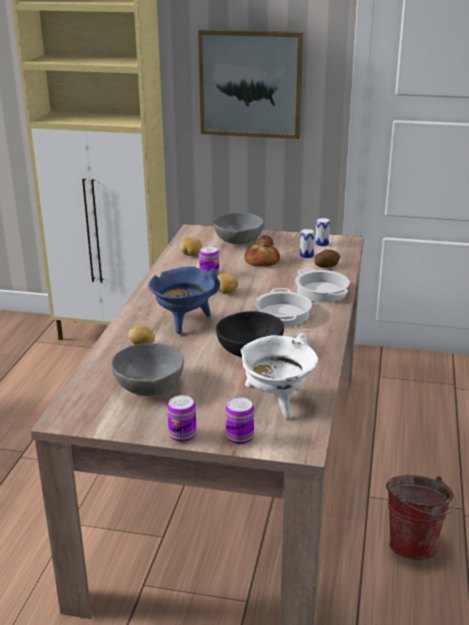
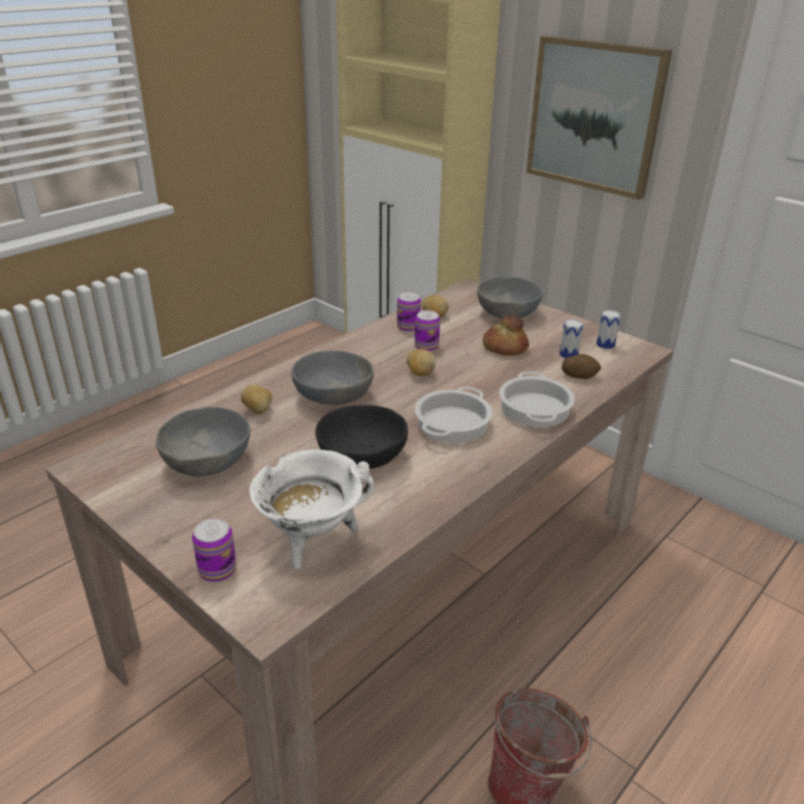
camera: 30 degrees right, 5 degrees up
blue cooking pot [148,266,220,334] -> grey bowl [291,350,374,405]
can [167,395,196,442] -> can moved to [397,292,421,332]

